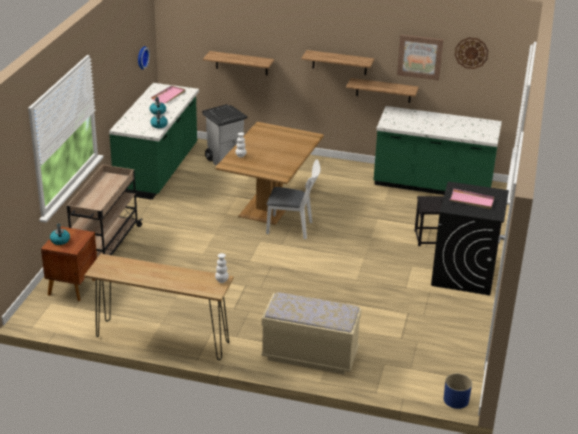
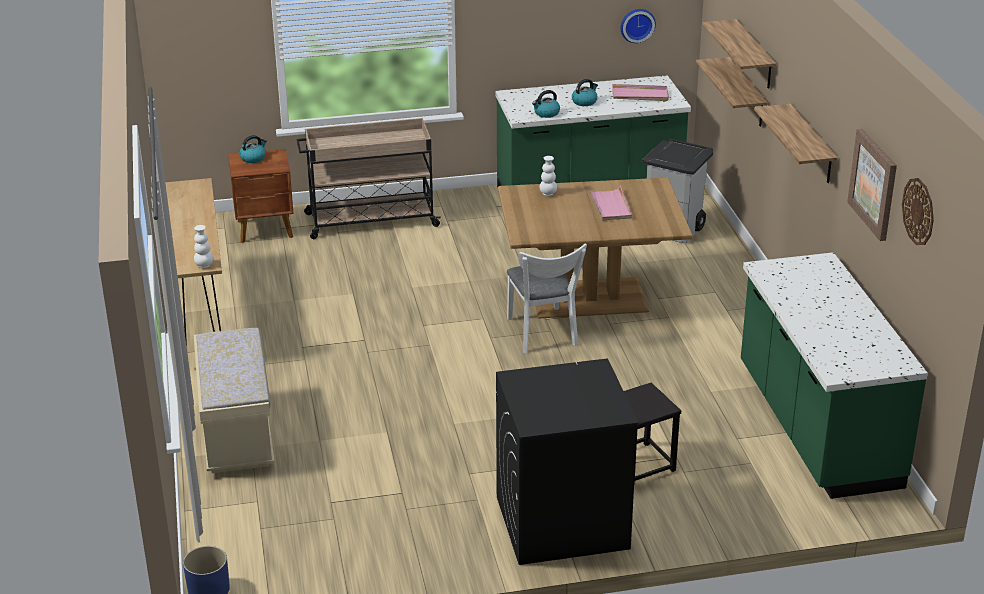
camera: 65 degrees right, 0 degrees up
shelf [346,78,419,103] -> shelf moved to [703,19,776,89]
pink tray [449,188,494,209] -> pink tray moved to [588,186,632,221]

